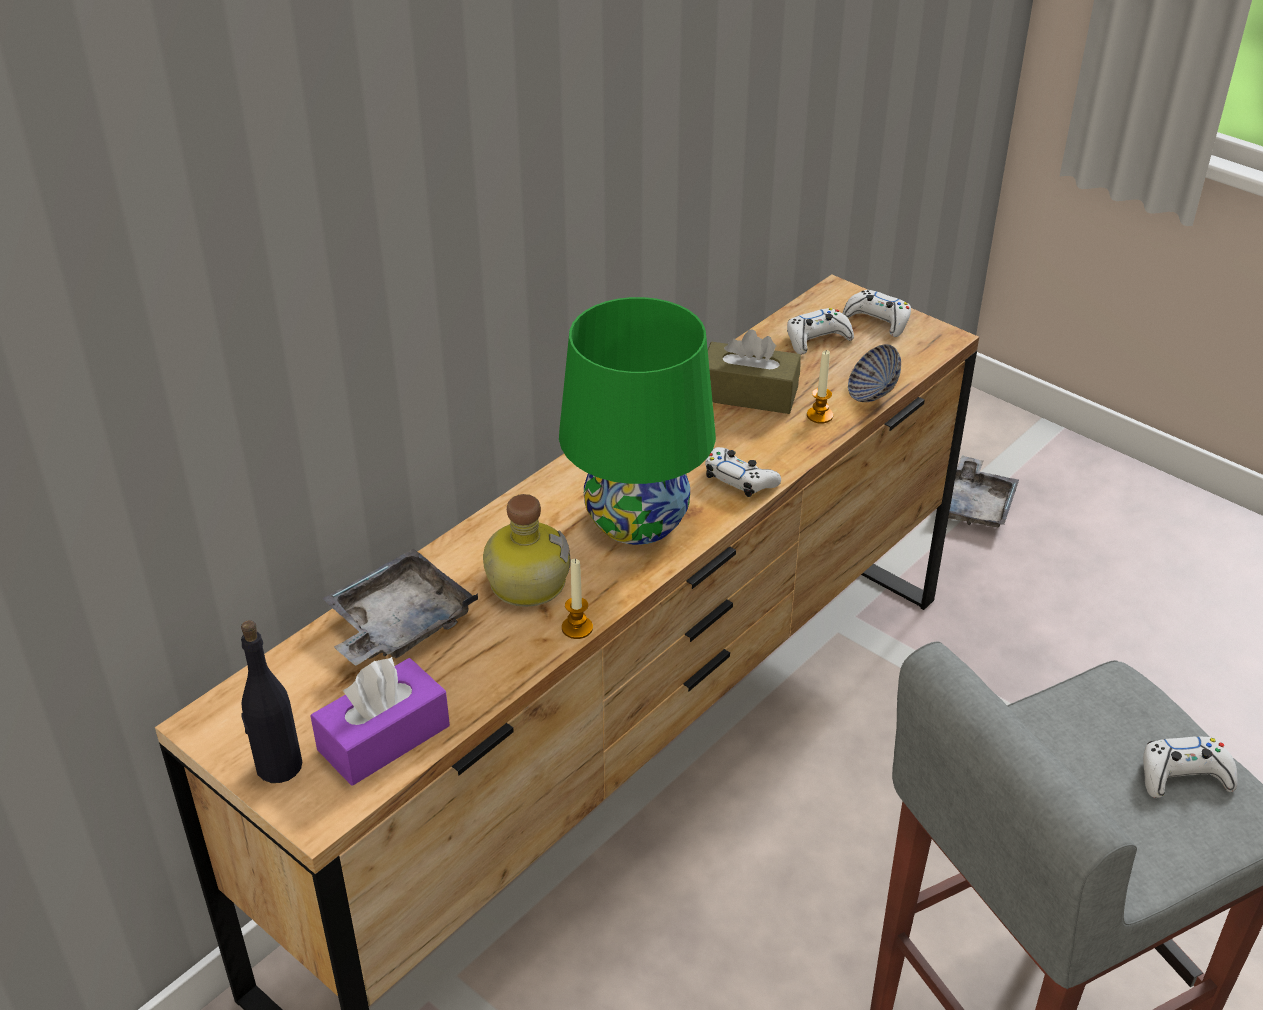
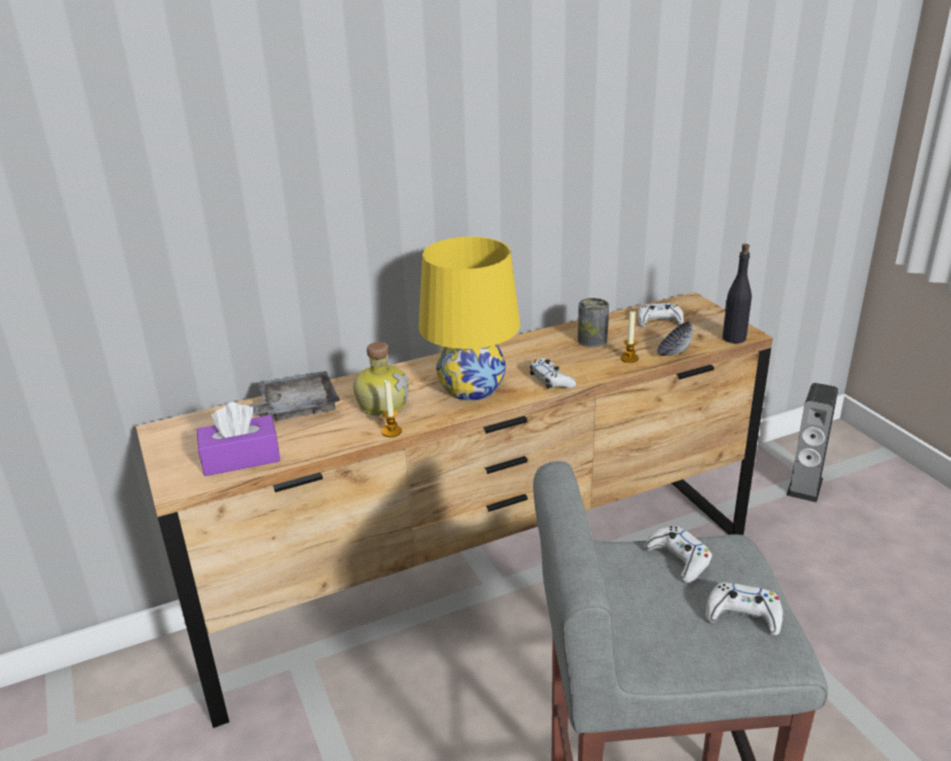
camera: 25 degrees right, 10 degrees down
black bottle [241,620,302,783] -> black bottle moved to [722,244,752,343]
green table lamp [559,297,716,545] -> yellow table lamp [419,237,520,400]
brown tissue box [708,329,801,414] -> can [578,298,609,347]
white game controller [842,290,911,337] -> white game controller moved to [644,526,712,583]
grey tray [936,455,1019,527] -> speaker [786,383,838,503]

